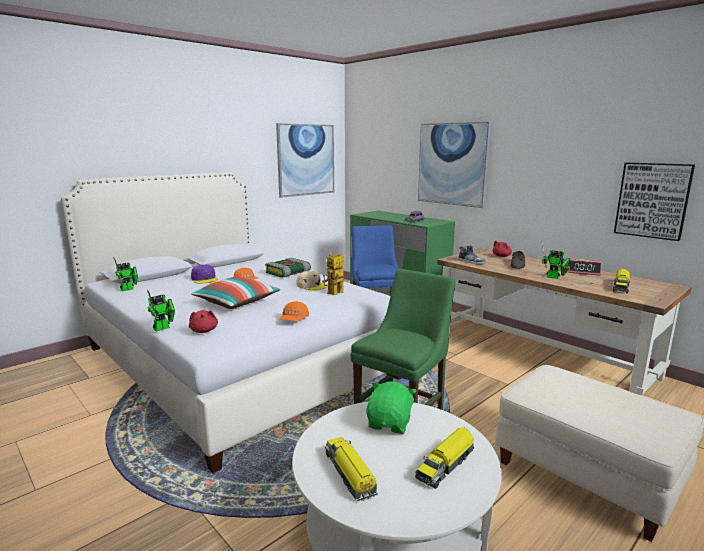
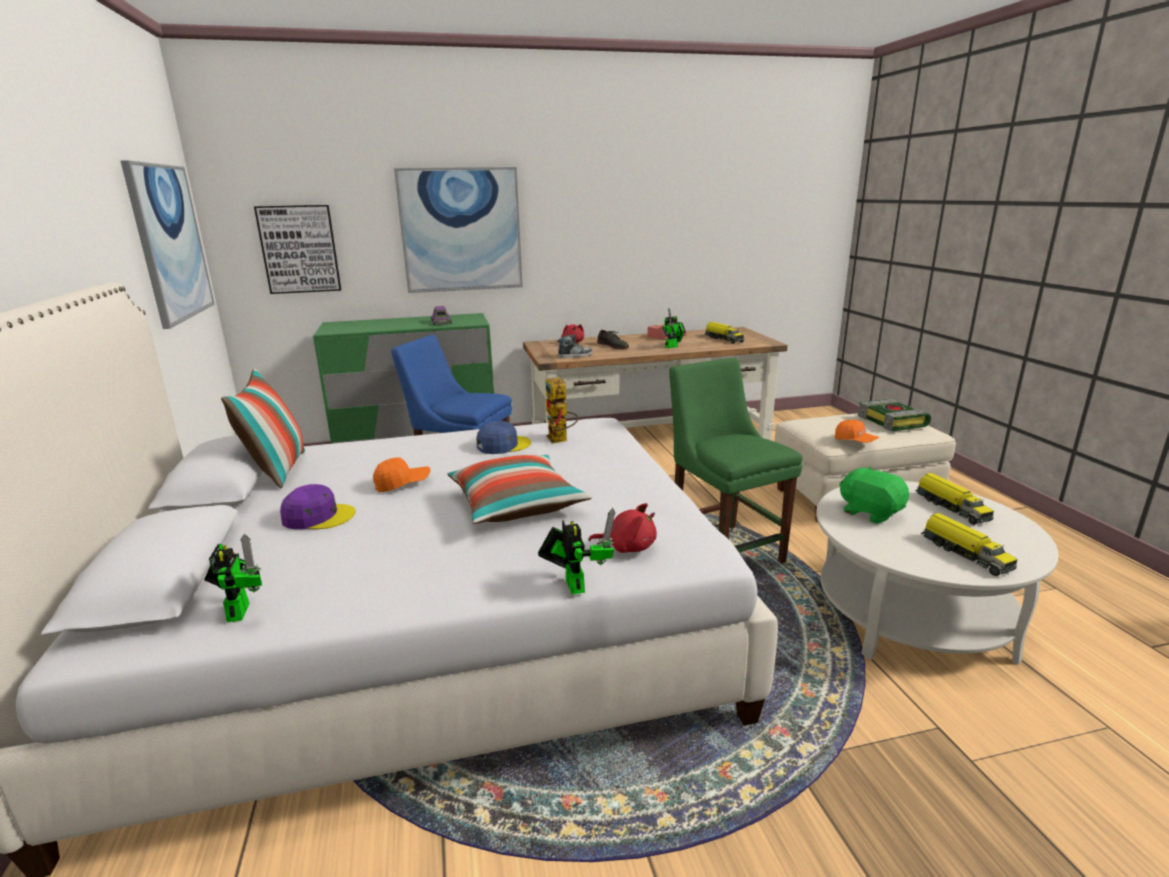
camera: 60 degrees left, 5 degrees up
book [265,258,311,277] -> book moved to [858,399,931,431]
orange cap [280,301,309,321] -> orange cap moved to [835,420,879,443]
beige cap [296,271,328,290] -> blue cap [476,421,531,454]
toy truck [325,437,378,501] -> toy truck turned 120 degrees counterclockwise [921,513,1018,576]
picture [614,163,695,241] -> picture moved to [254,205,341,294]
none -> pillow [221,369,305,488]

